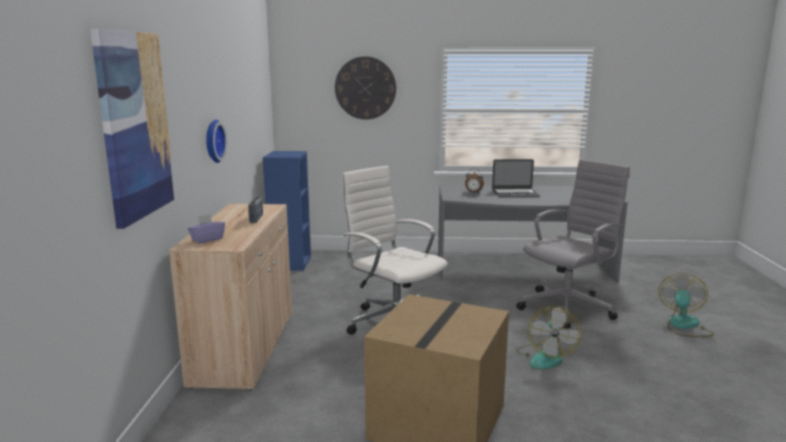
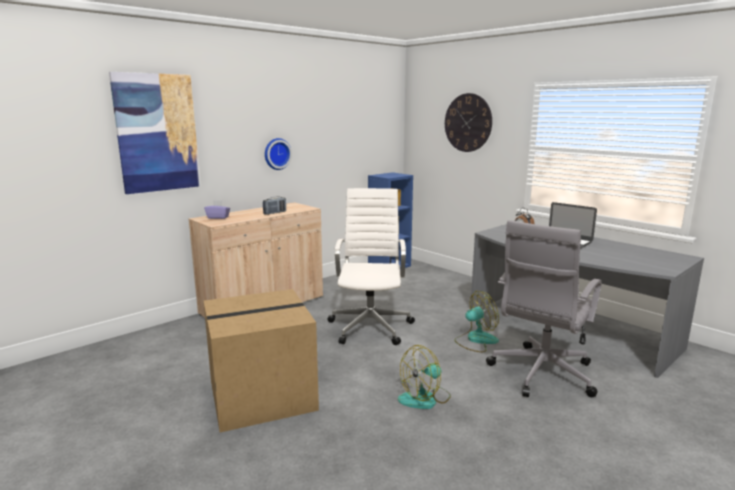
camera: 45 degrees right, 0 degrees up
grey office chair [516,160,630,328] -> grey office chair turned 120 degrees clockwise [486,220,602,397]
fan [658,273,714,337] -> fan moved to [454,291,499,352]

